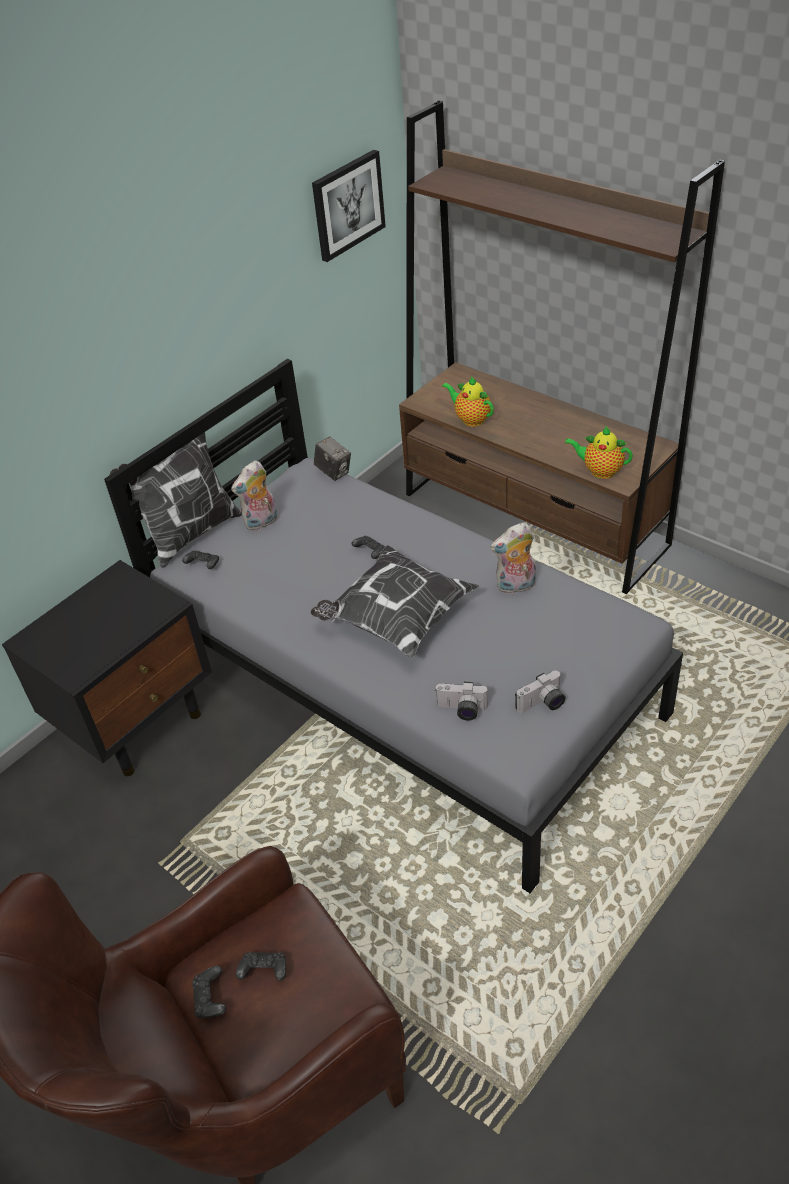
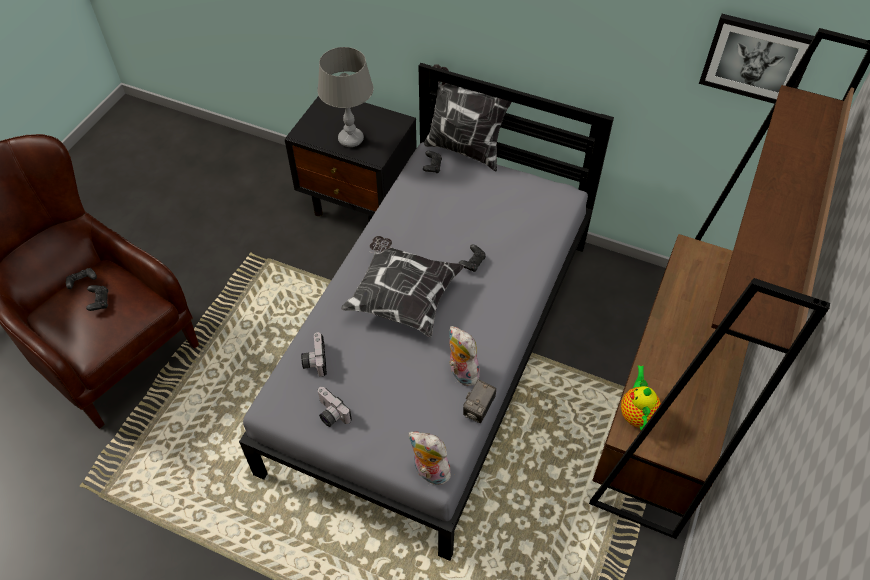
camera: 70 degrees right, 10 degrees up
plush toy [231,460,278,531] -> plush toy moved to [409,431,451,485]
camera [314,436,351,481] -> camera moved to [463,379,496,423]
teapot [442,376,494,427] -> none
none -> grey table lamp [317,47,374,147]

